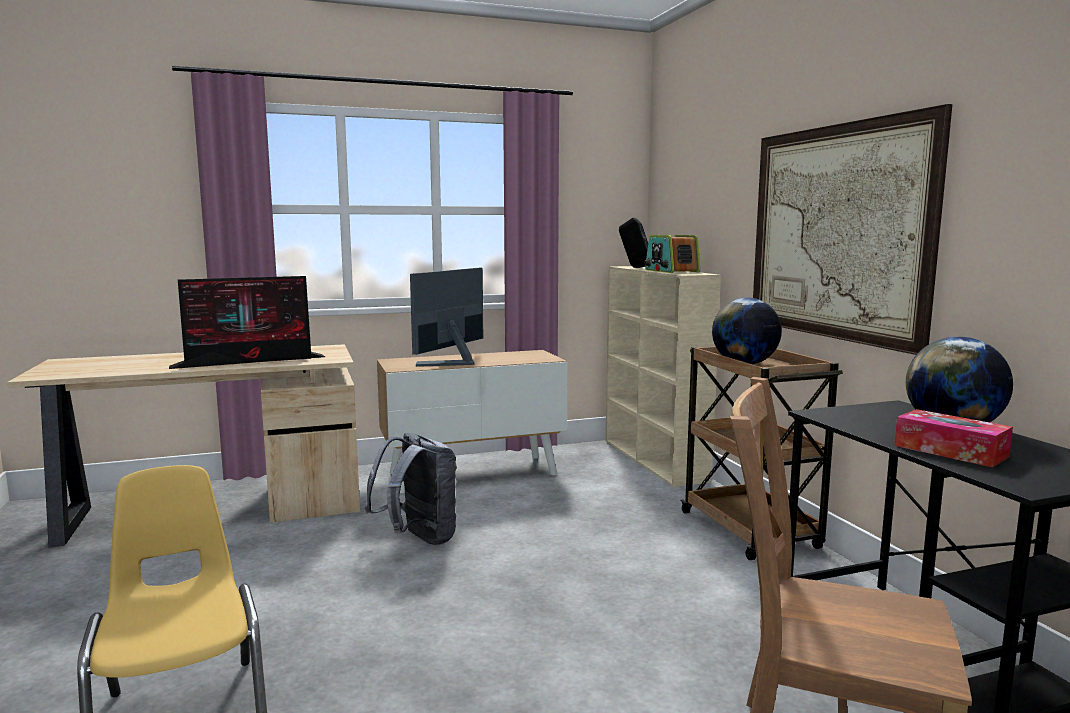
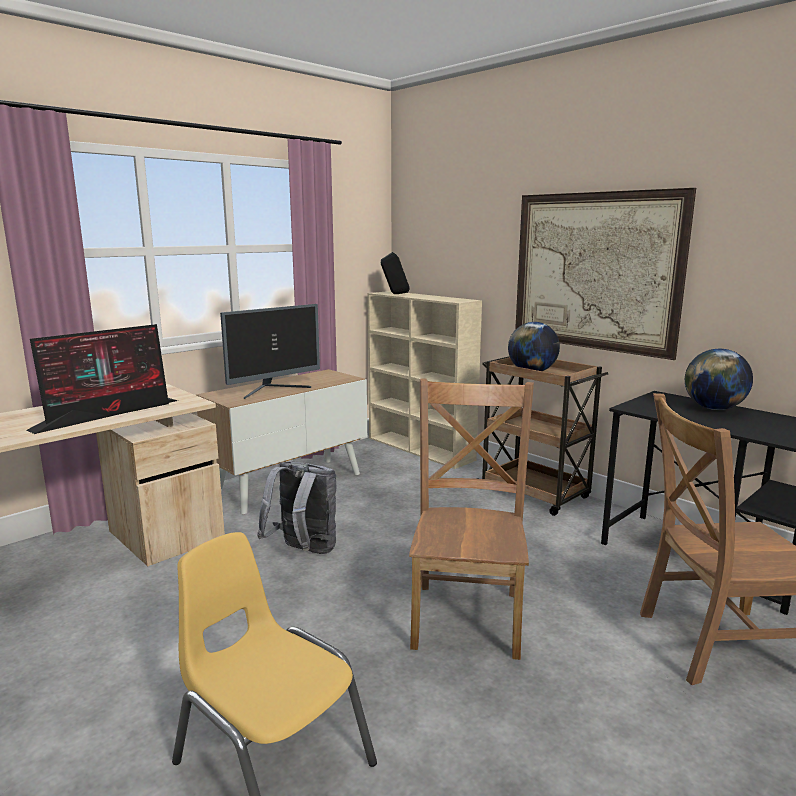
camera: 25 degrees left, 5 degrees up
monitor [410,268,483,367] -> monitor turned 135 degrees counterclockwise [220,304,320,399]
radio [644,235,700,273] -> none
tissue box [894,409,1013,467] -> none
none -> brown chair [409,379,534,660]

